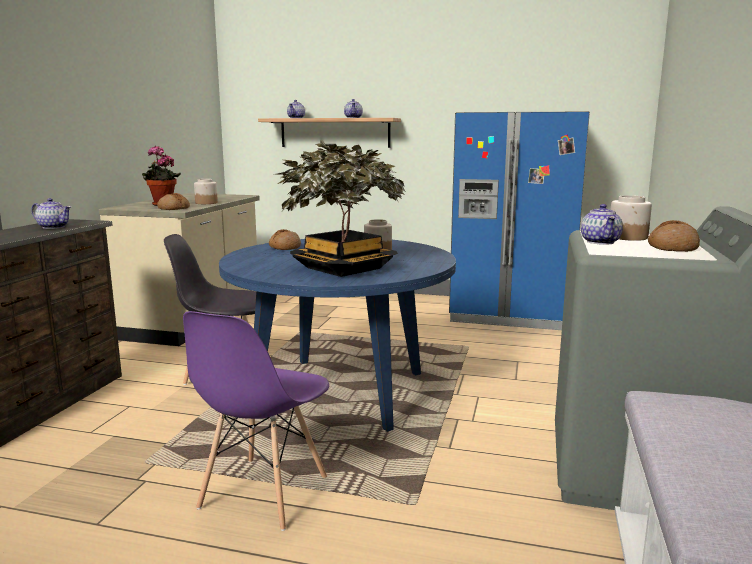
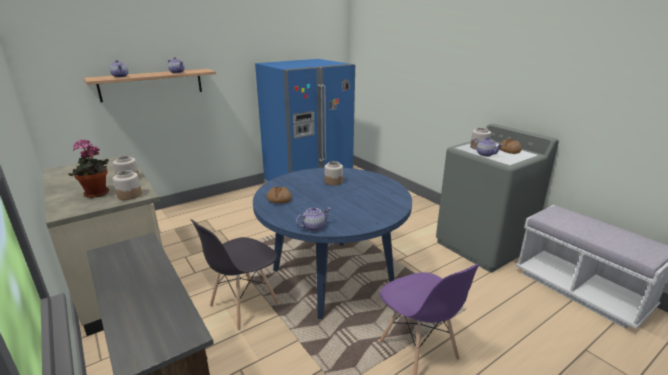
camera: 50 degrees left, 10 degrees up
teapot [31,198,71,229] -> teapot moved to [296,207,331,231]
bread [157,193,190,210] -> jar [113,170,142,200]
potted plant [277,140,405,277] -> none

